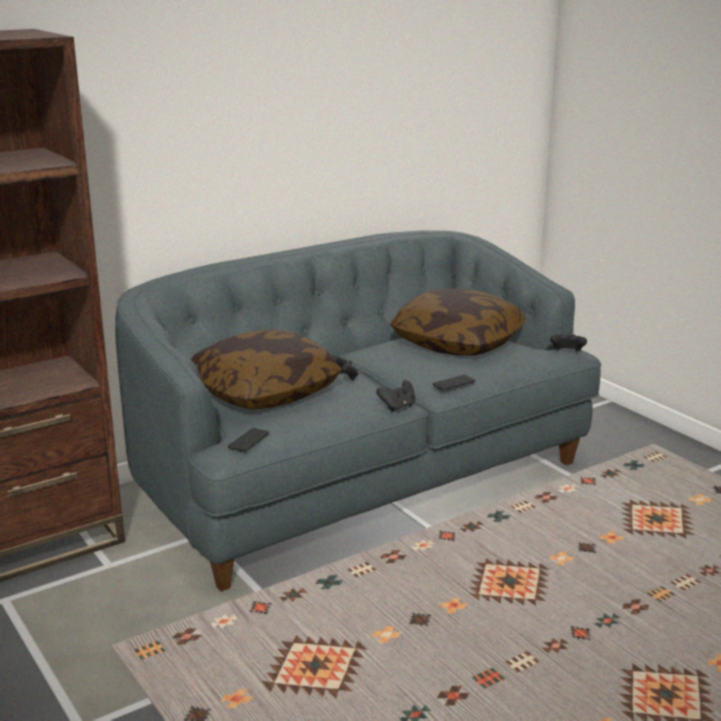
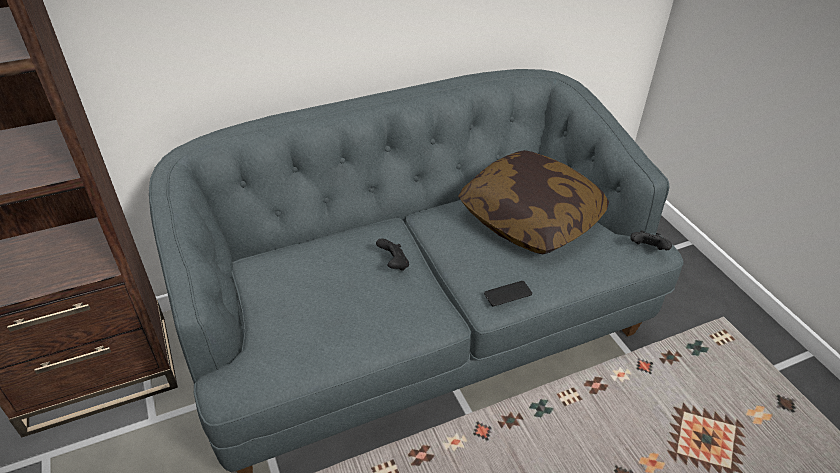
camera: 10 degrees right, 20 degrees up
pillow [191,330,342,410] -> none
phone [228,428,269,452] -> none
black game controller [376,380,415,412] -> none

